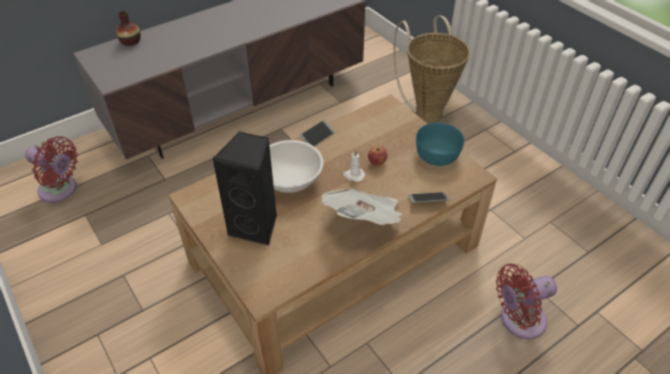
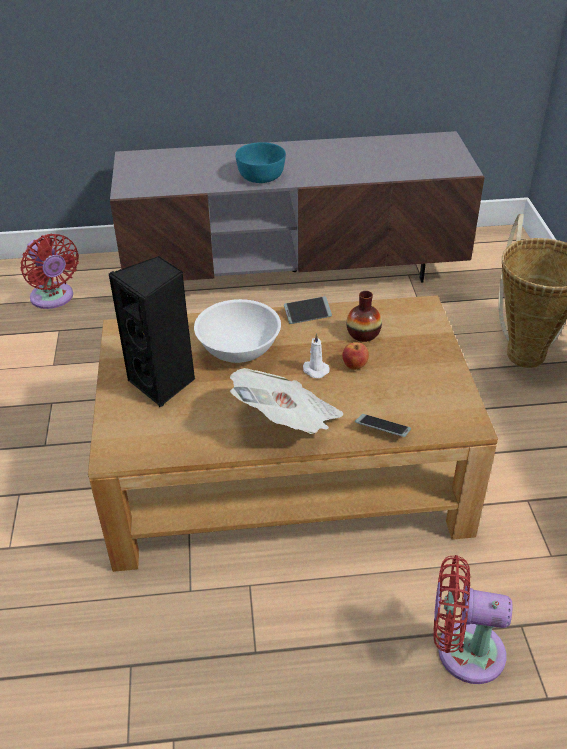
camera: 30 degrees right, 5 degrees down
vase [116,11,141,46] -> vase moved to [346,291,382,342]
turquoise bowl [416,123,465,166] -> turquoise bowl moved to [235,142,286,183]

